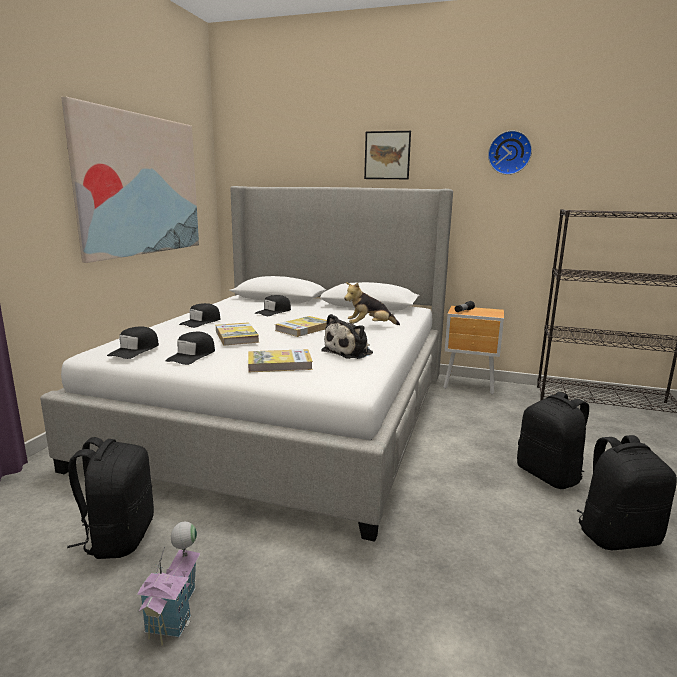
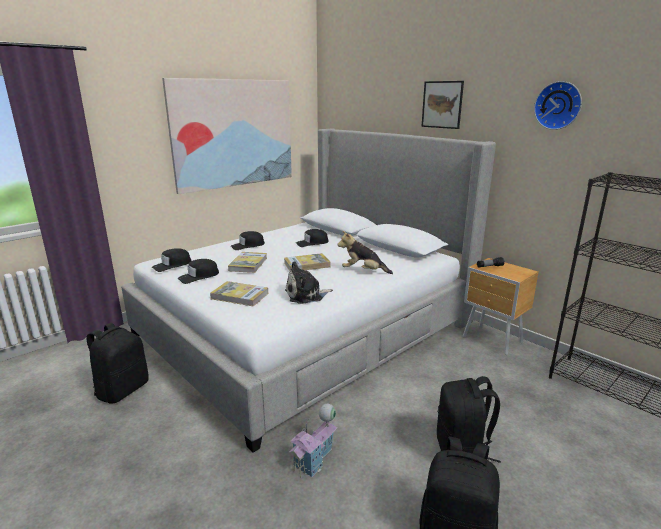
camera: 30 degrees right, 5 degrees up
toy house [137,522,200,646] -> toy house moved to [289,404,337,478]

